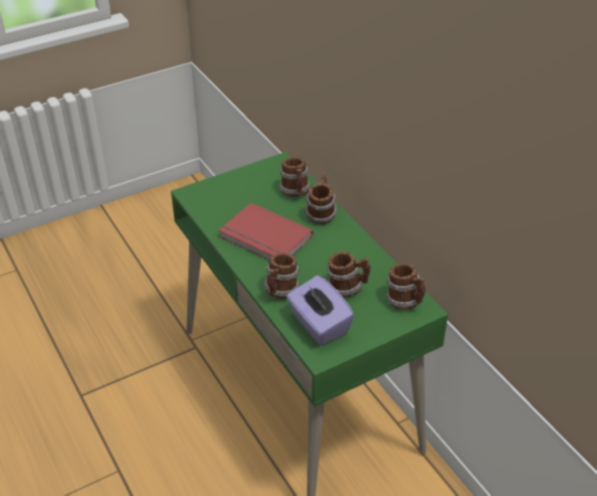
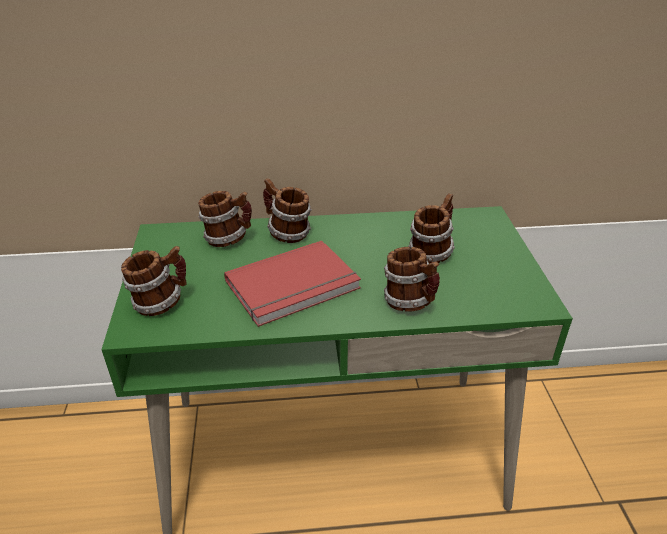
camera: 65 degrees left, 5 degrees down
purple tissue box [287,275,354,346] -> none
mug [386,263,426,310] -> mug moved to [121,246,187,316]

